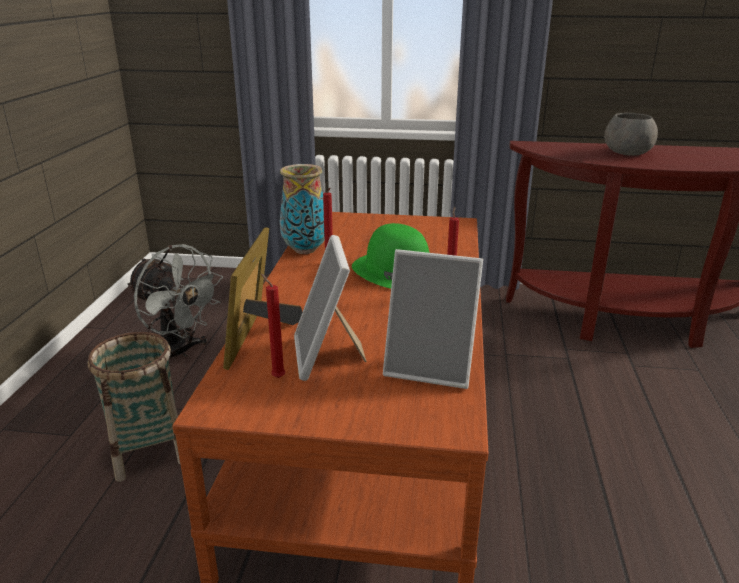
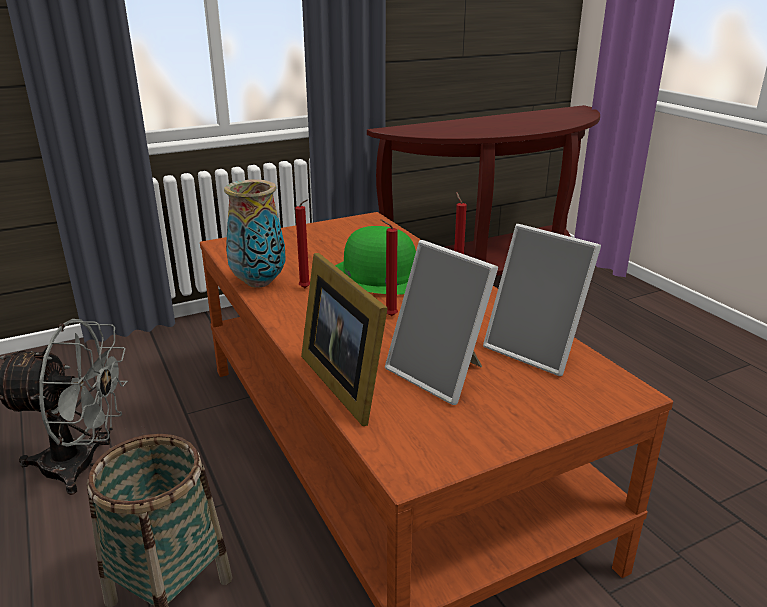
camera: 35 degrees left, 0 degrees up
red candle [261,274,285,378] -> red candle moved to [381,219,398,316]
picture frame [383,249,483,389] -> picture frame turned 60 degrees clockwise [483,224,601,376]
grey bowl [604,113,658,156] -> none

